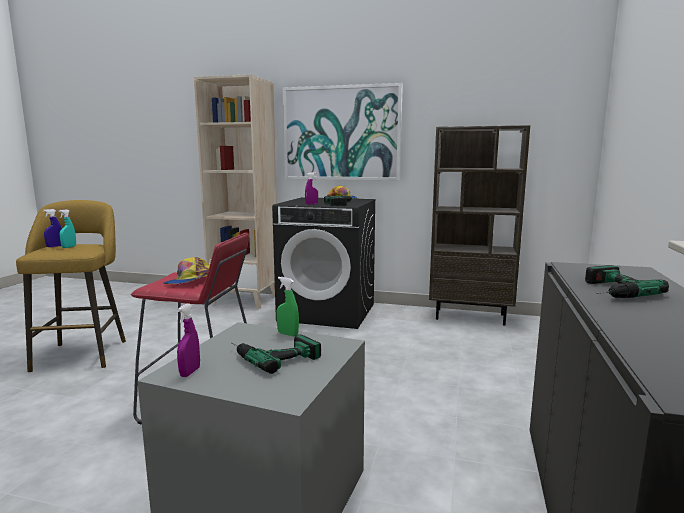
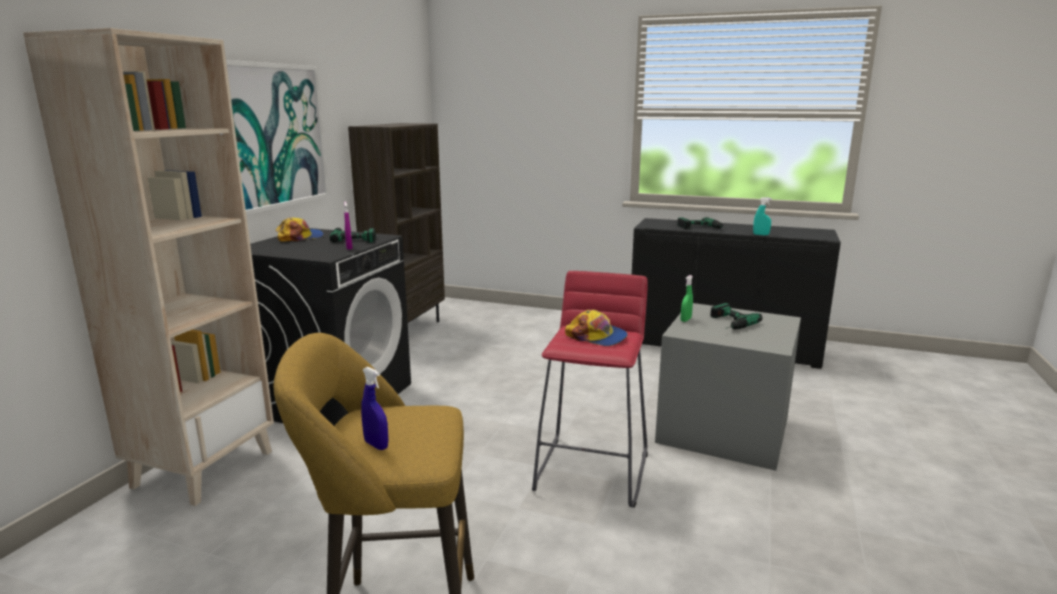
camera: 85 degrees left, 5 degrees up
turquoise spray bottle [59,209,76,248] -> turquoise spray bottle moved to [753,197,772,235]
purple spray bottle [177,303,200,377] -> none

